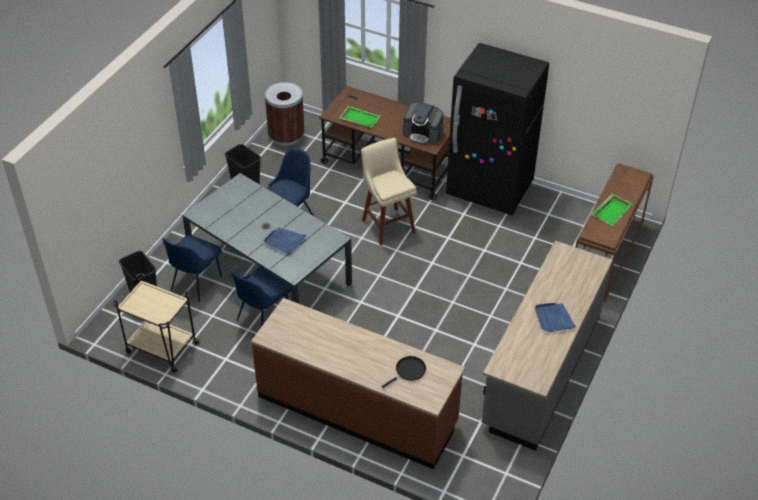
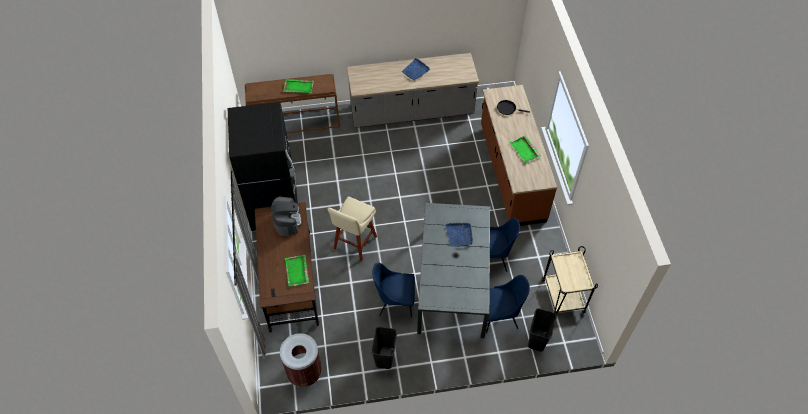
camera: 125 degrees left, 10 degrees up
none -> green tray [509,136,541,163]

